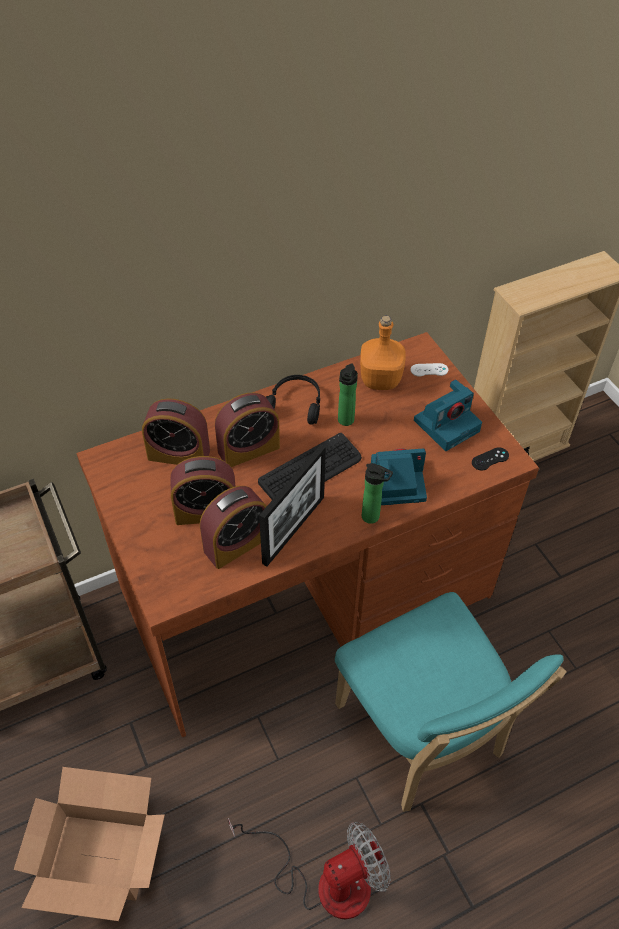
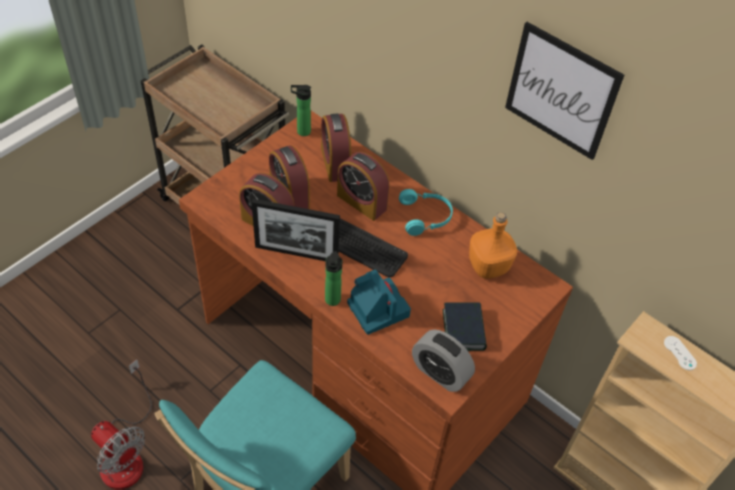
camera: 65 degrees right, 0 degrees up
cardboard box [14,767,165,921] -> none
black headphones [266,375,320,425] -> turquoise headphones [399,189,453,236]
bottle [338,363,358,426] -> bottle moved to [291,85,311,136]
white game controller [411,363,448,377] -> white game controller moved to [664,336,697,370]
camera [414,380,482,451] -> book [443,302,487,351]
black game controller [472,447,509,471] -> alarm clock [412,330,475,392]
none -> picture [505,22,624,160]

